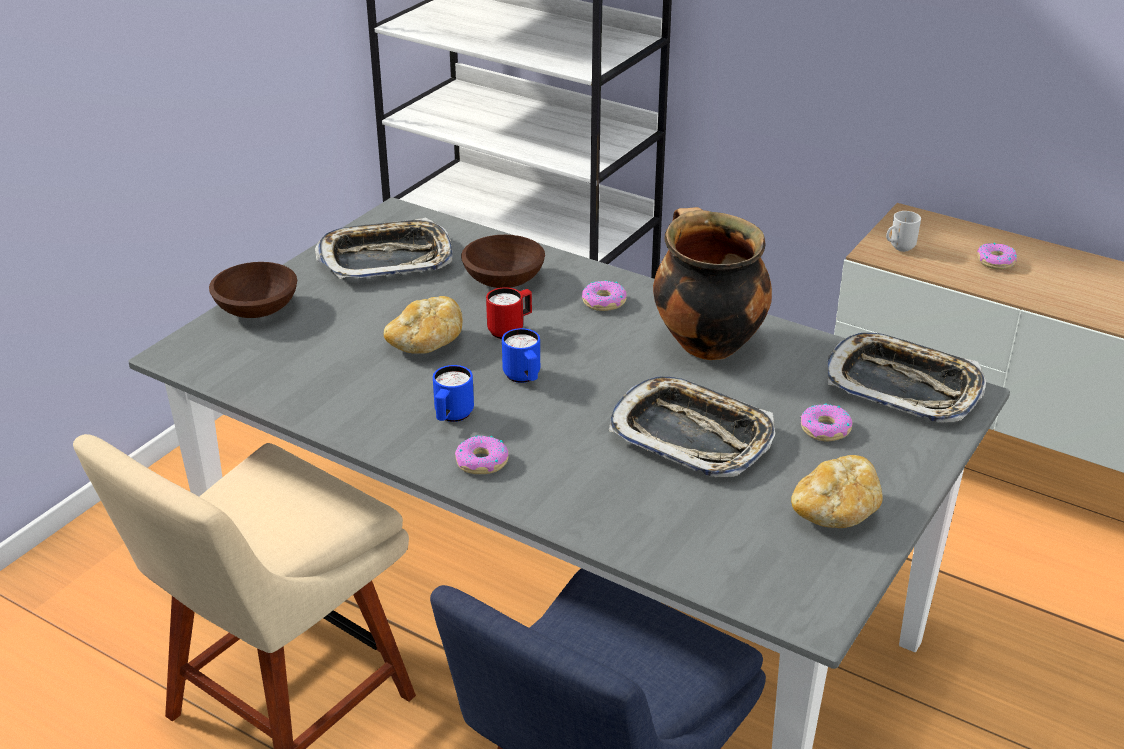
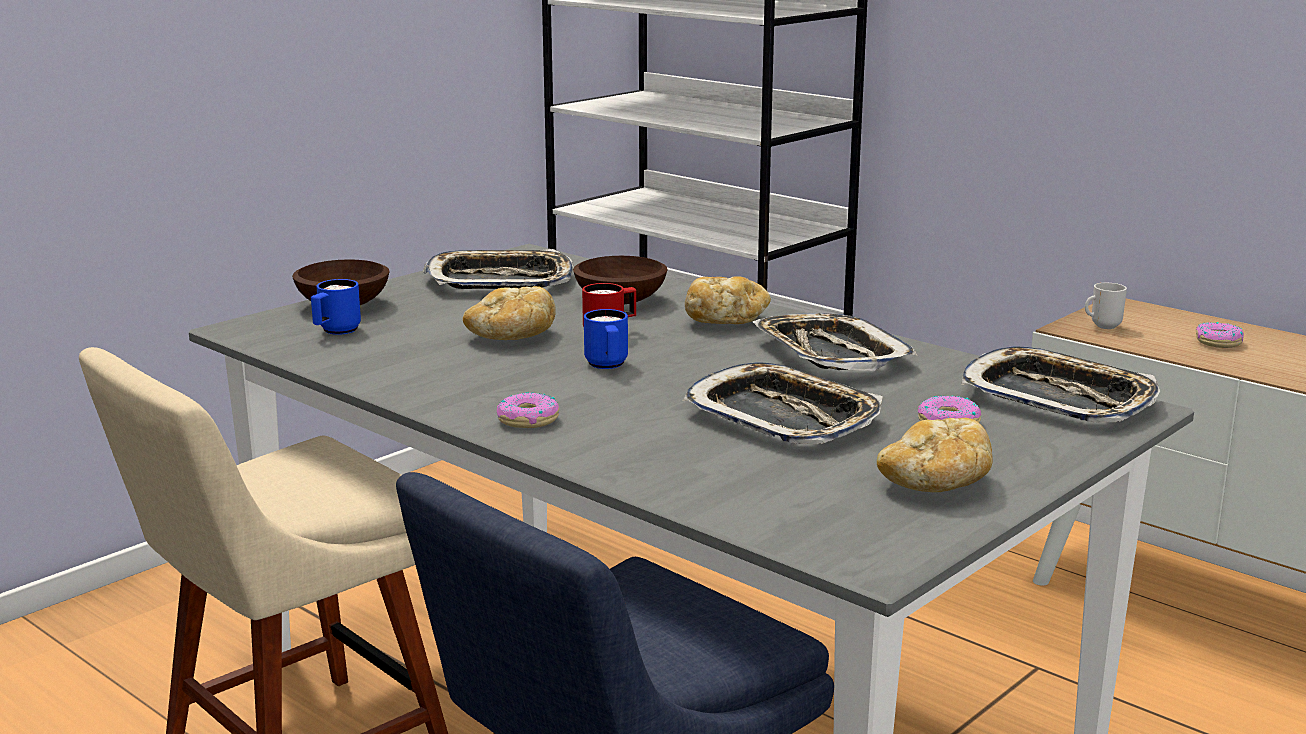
camera: 10 degrees right, 15 degrees down
blue mug [433,365,474,422] -> blue mug moved to [311,279,361,335]
donut [582,280,627,311] -> bread [685,276,771,324]
cooking pot [653,207,772,360] -> tray [752,313,917,371]

